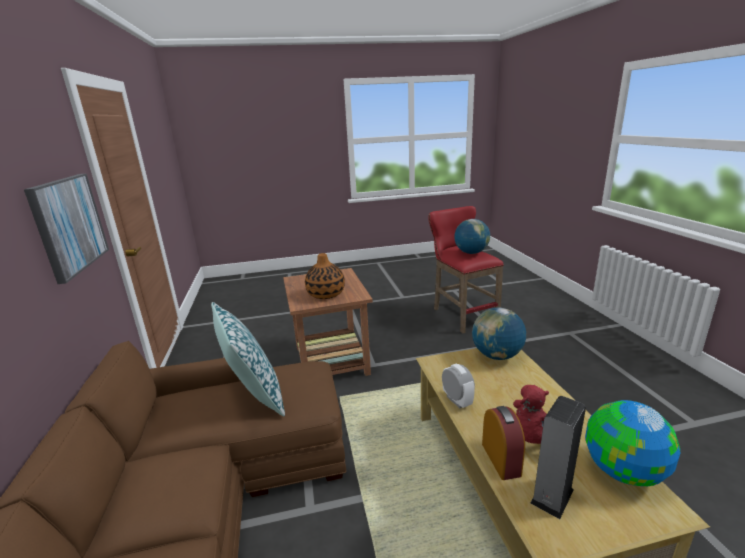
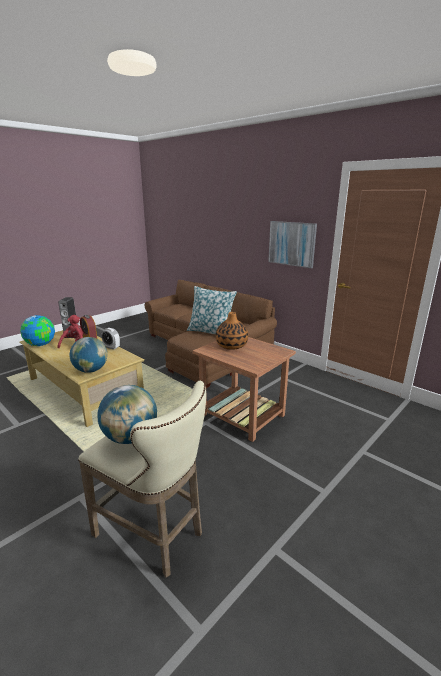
camera: 145 degrees right, 0 degrees up
red stool [428,206,504,333] -> beige stool [78,381,206,578]

